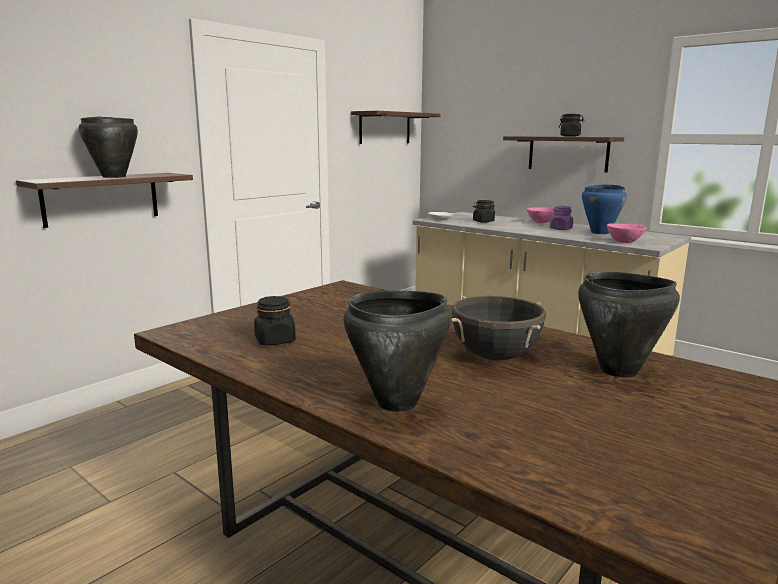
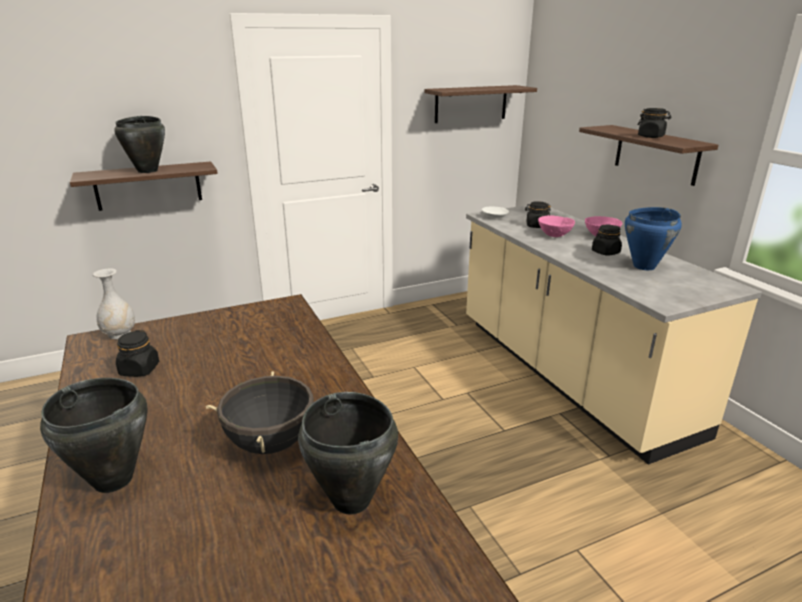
camera: 25 degrees right, 10 degrees up
purple jar [550,206,573,230] -> black jar [592,225,622,256]
pink bowl [607,223,647,243] -> pink bowl moved to [538,215,575,237]
none -> white vase [93,268,135,339]

